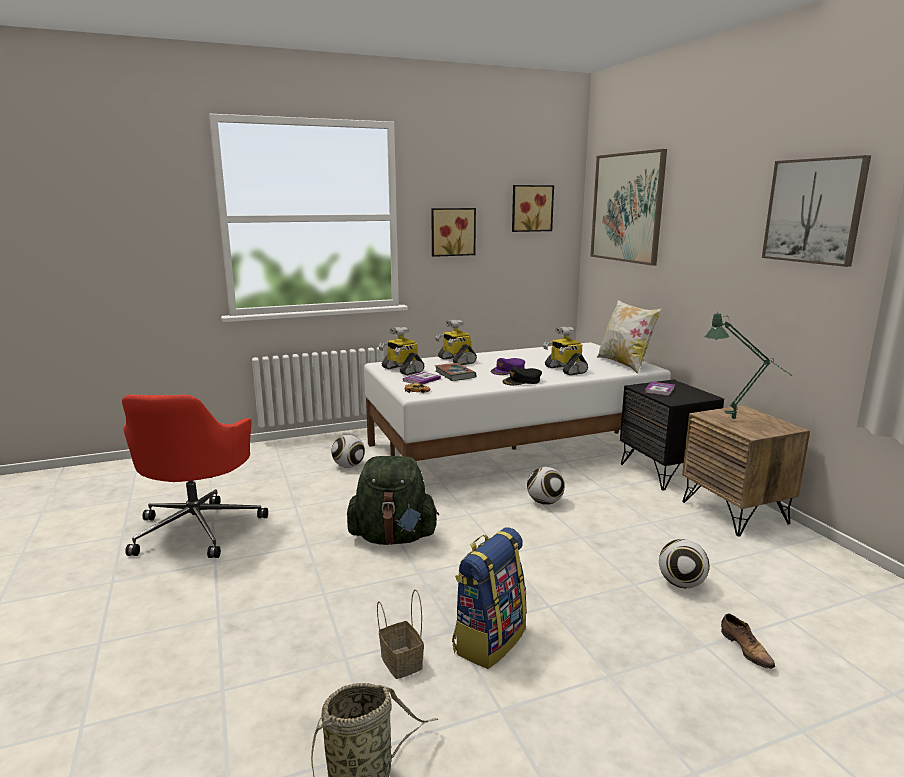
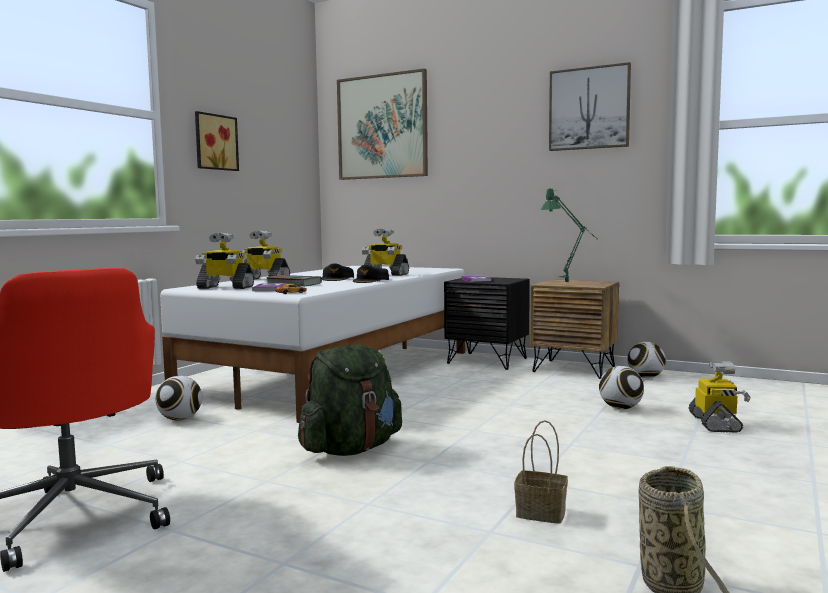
camera: 40 degrees left, 10 degrees down
backpack [452,527,527,669] -> none
purple cap [491,358,525,375] -> black cap [321,263,354,281]
picture [512,185,554,232] -> none
football [527,467,565,505] -> football moved to [627,342,666,378]
pillow [596,300,662,373] -> none
shoe [721,613,775,671] -> toy robot [689,361,751,433]

